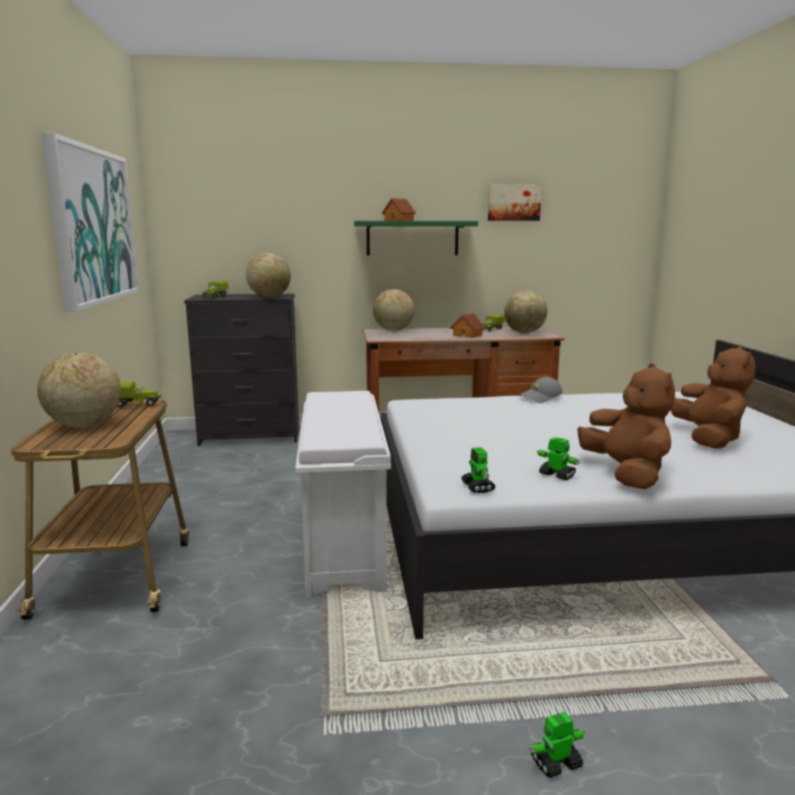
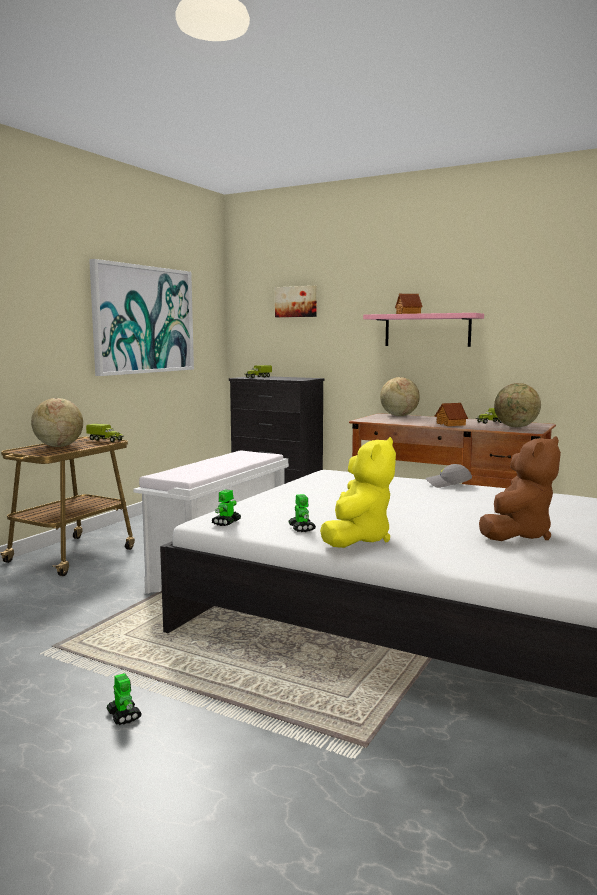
camera: 35 degrees right, 5 degrees down
globe [246,253,291,298] -> none
green shelf [354,221,478,256] -> pink shelf [363,313,484,347]
picture [488,185,542,221] -> picture moved to [275,286,317,317]
toy robot [529,712,585,778] -> toy robot turned 45 degrees clockwise [106,673,142,725]
brown plush toy [577,363,675,489] -> yellow plush toy [320,437,396,548]

